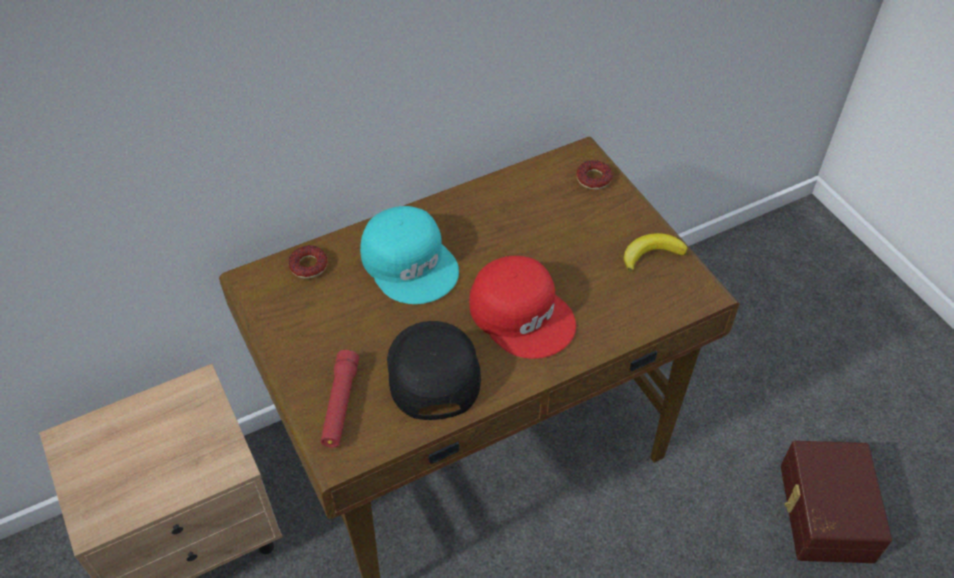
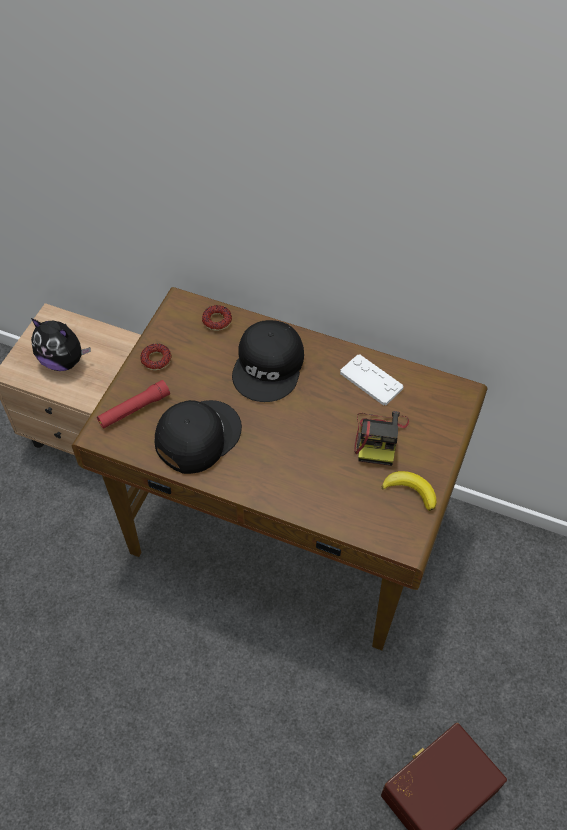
camera: 50 degrees right, 5 degrees up
turquoise cap [360,206,459,304] -> black cap [232,320,304,402]
red cap [469,256,576,359] -> none
donut [576,160,613,190] -> donut moved to [140,344,171,371]
none -> plush toy [31,318,91,371]
none -> white game controller [340,355,403,406]
none -> camera [354,411,409,466]

